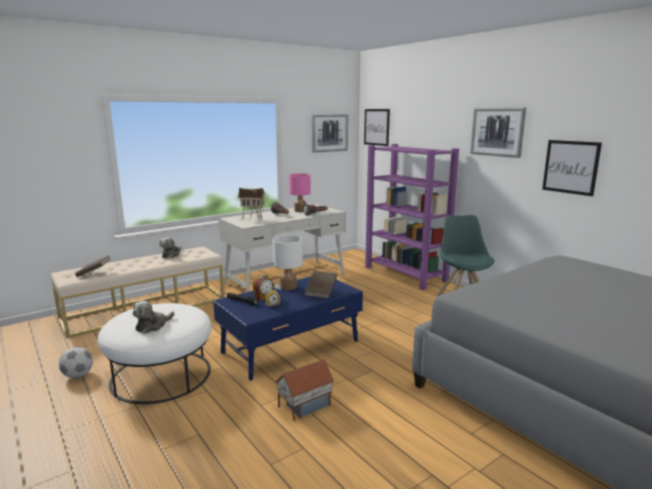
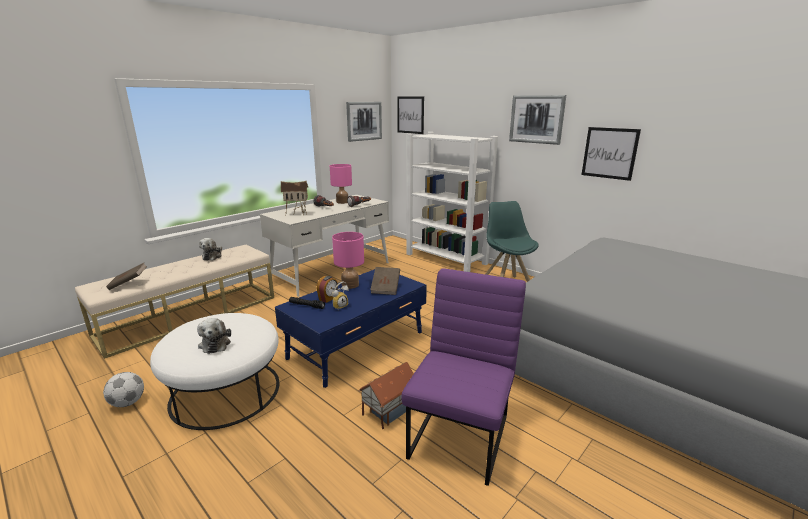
camera: 10 degrees left, 5 degrees up
plush toy [132,301,174,334] -> plush toy turned 45 degrees counterclockwise [197,318,231,354]
white table lamp [272,235,302,290] -> pink table lamp [332,232,364,289]
purple bookcase [365,144,459,290] -> white bookcase [407,132,498,272]
none -> purple chair [402,268,526,486]

